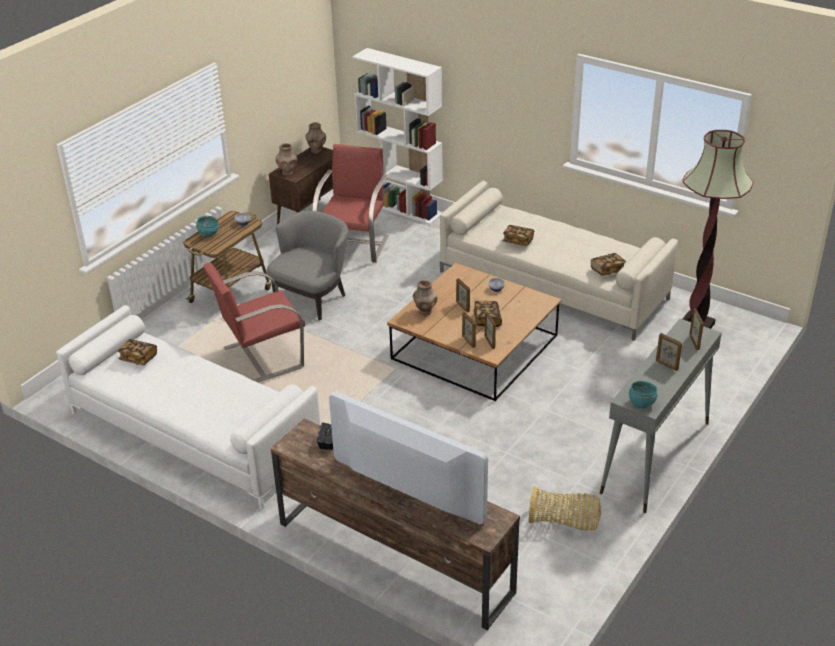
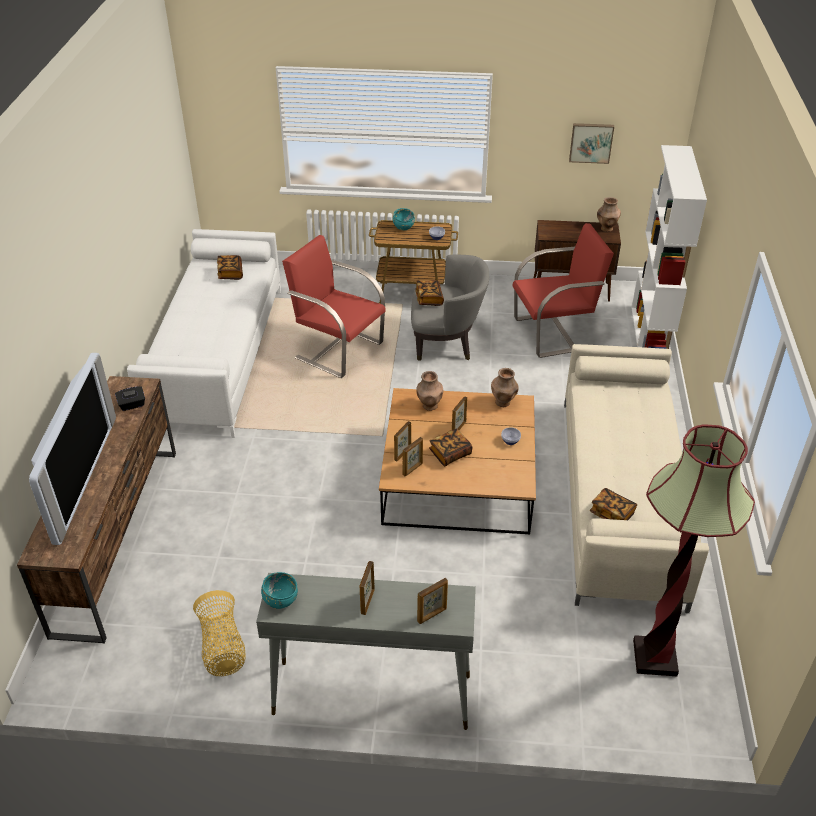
camera: 60 degrees right, 5 degrees up
brown vase [275,143,297,176] -> brown vase moved to [491,368,518,407]
book [503,225,534,246] -> book moved to [415,280,444,306]
none -> picture [569,123,614,164]

